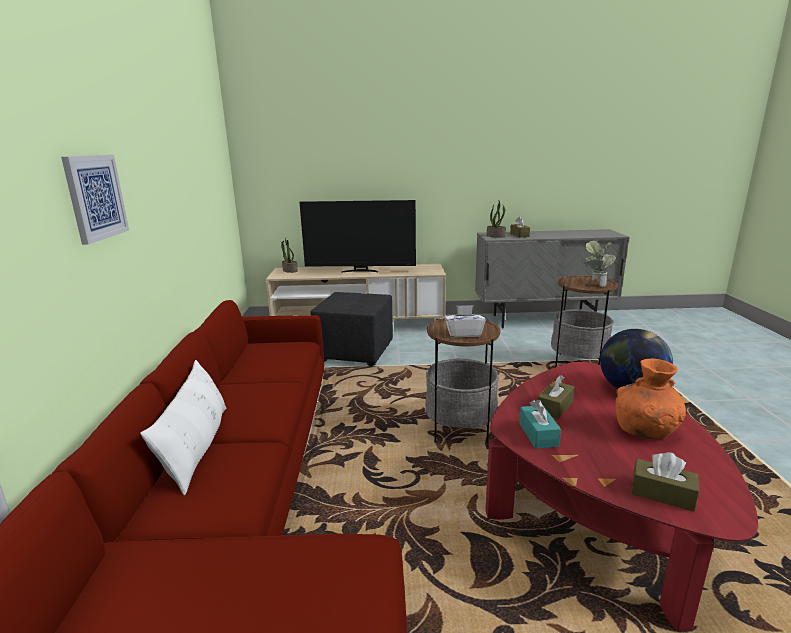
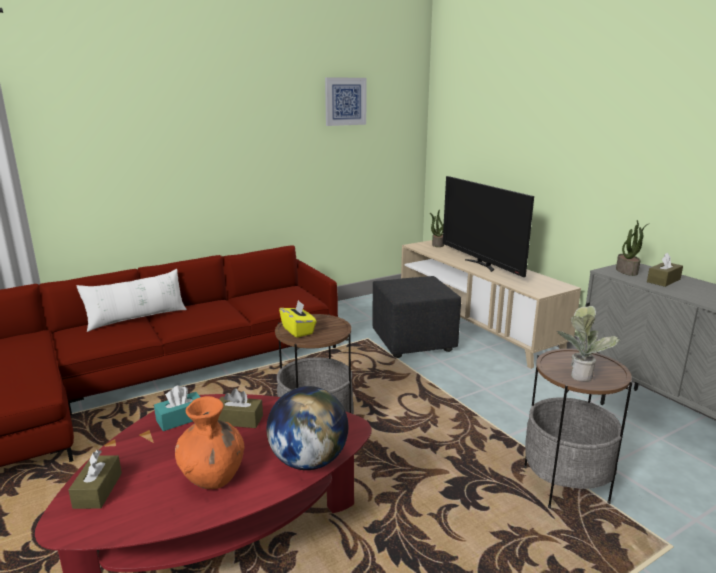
camera: 60 degrees right, 0 degrees up
picture [61,155,129,245] -> picture moved to [325,77,367,126]
white tissue box [445,305,486,337] -> yellow tissue box [279,300,317,338]

